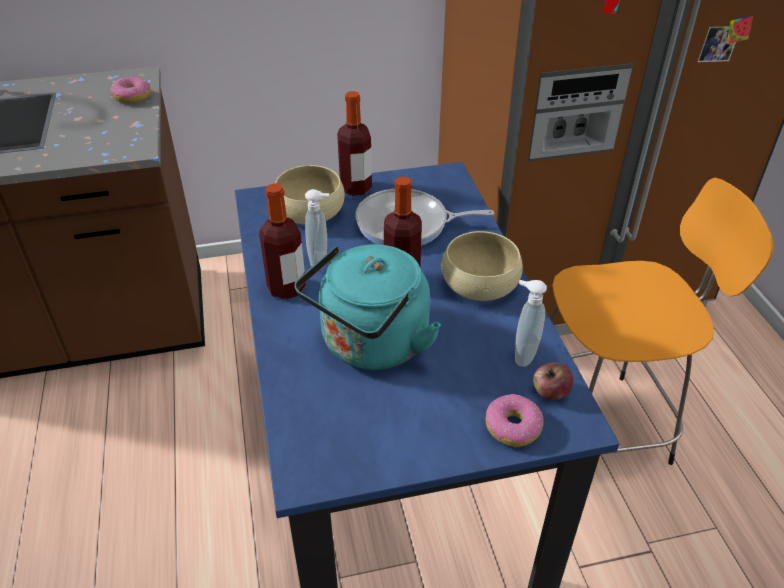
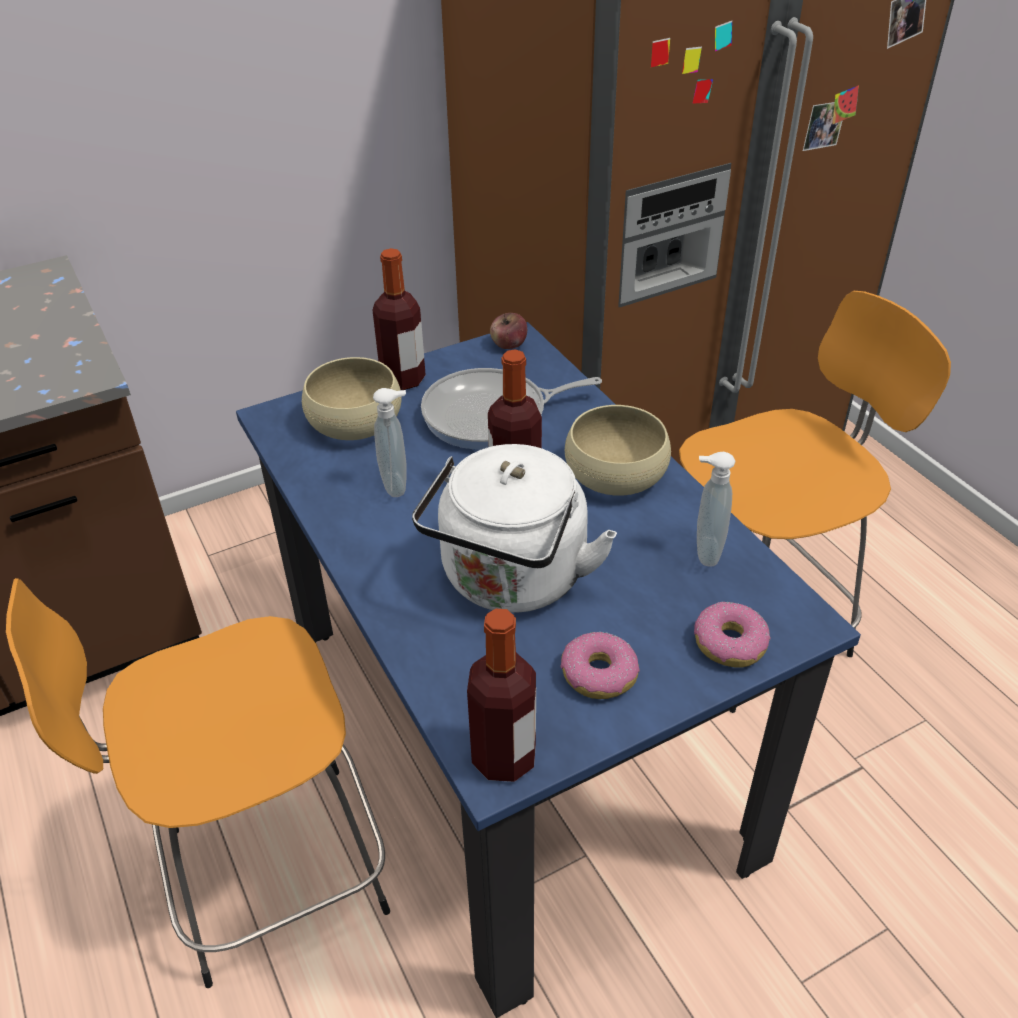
camera: 15 degrees left, 0 degrees up
donut [111,77,151,103] -> donut moved to [560,632,640,699]
bottle [259,183,306,300] -> bottle moved to [467,609,536,782]
turquoise kettle [294,244,441,370] -> white kettle [412,444,617,613]
apple [533,362,573,400] -> apple moved to [490,313,527,349]
none -> orange stool [6,578,390,988]

